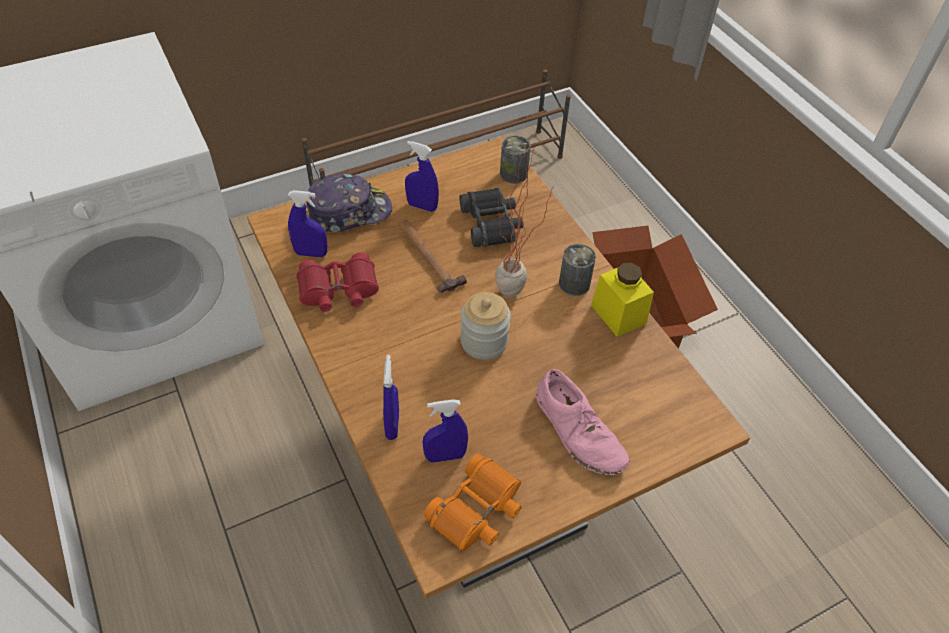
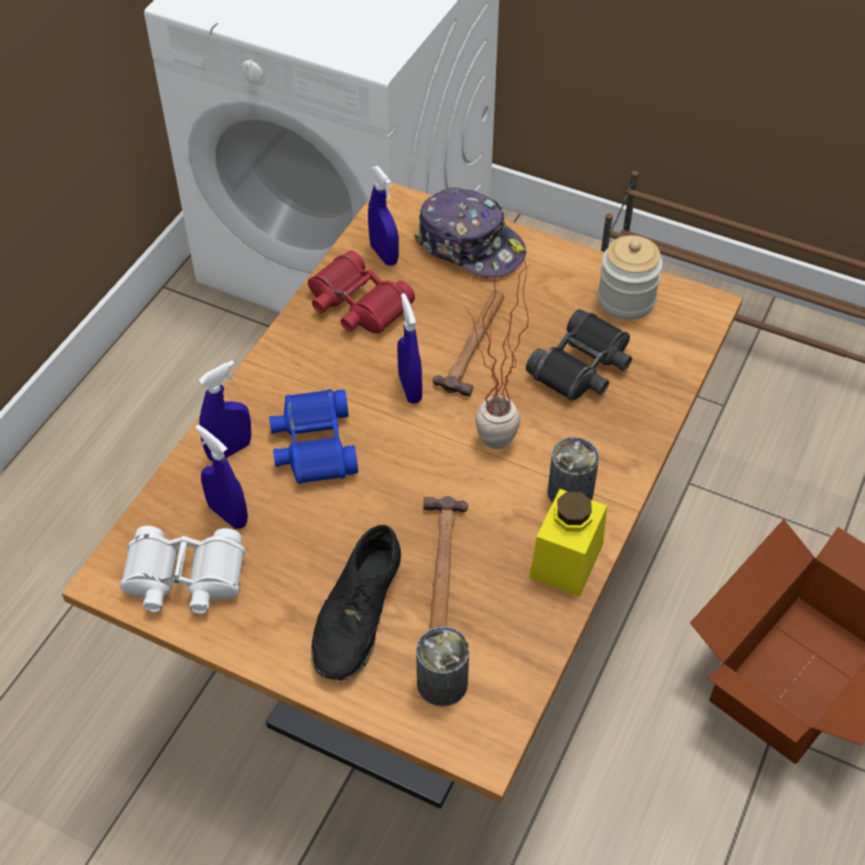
camera: 55 degrees right, 0 degrees up
blue spray bottle [405,141,439,212] -> blue spray bottle moved to [397,293,422,404]
orange binoculars [424,454,521,551] -> white binoculars [120,526,245,614]
jar [460,292,511,360] -> jar moved to [598,235,663,320]
can [500,136,531,184] -> can moved to [416,627,469,707]
pink shoe [536,369,630,475] -> black shoe [311,525,401,680]
none -> blue binoculars [269,389,358,484]
none -> hammer [423,496,468,630]

